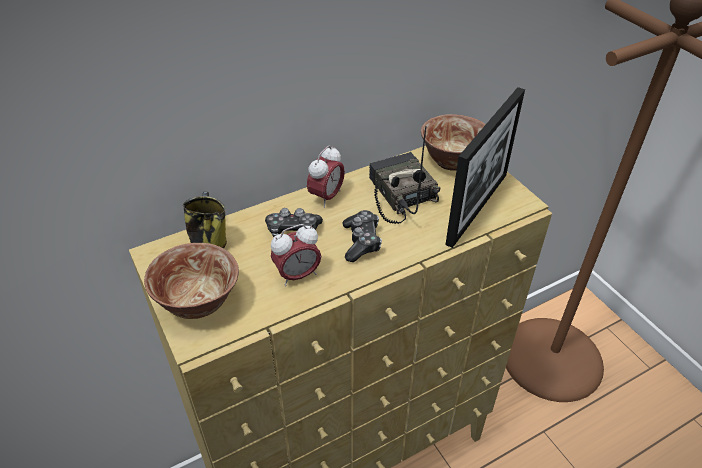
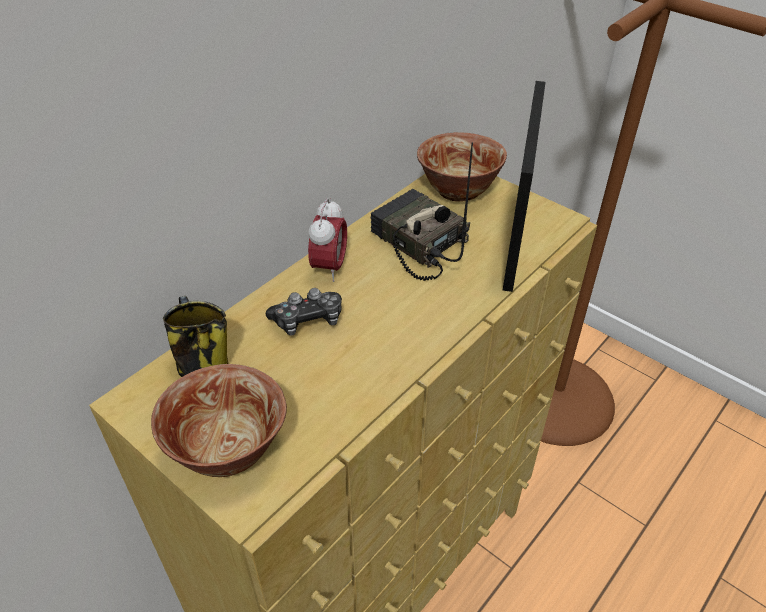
camera: 20 degrees left, 0 degrees up
alarm clock [271,224,321,286] -> none
game controller [343,210,382,262] -> none

